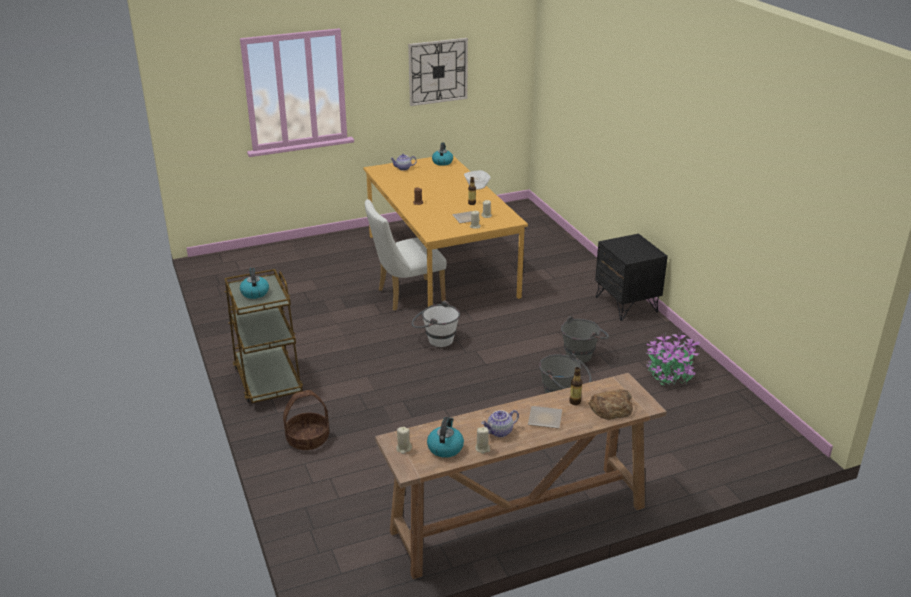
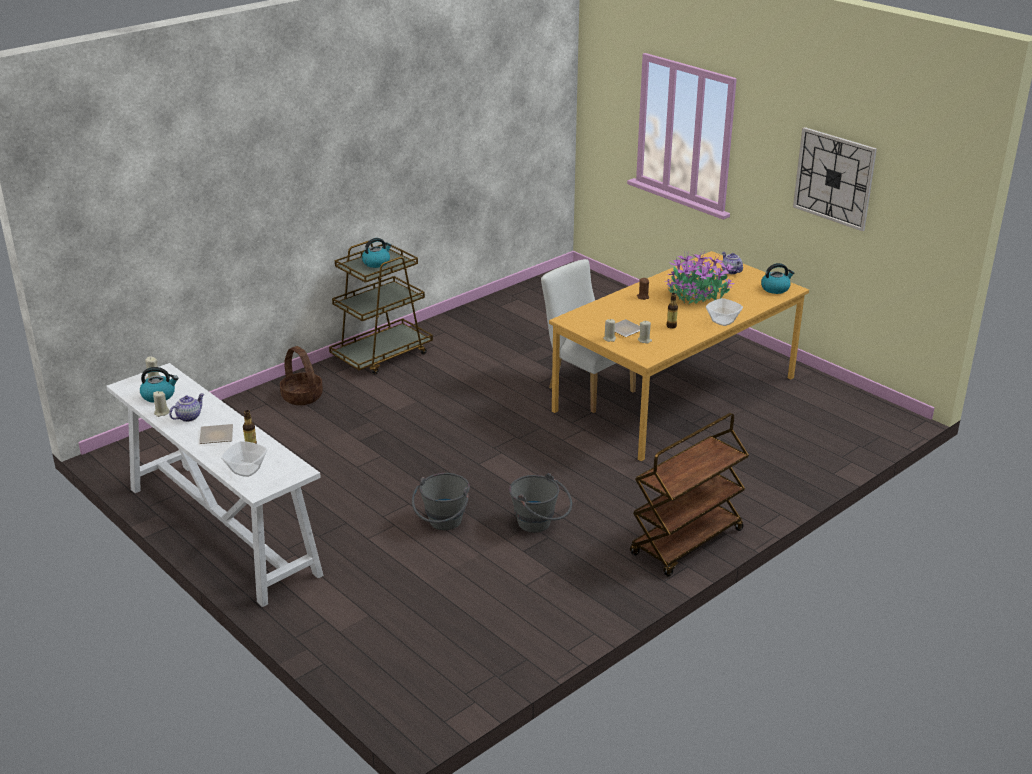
camera: 70 degrees right, 0 degrees up
brown console table [375,373,667,579] -> white console table [107,363,324,607]
white bucket [412,300,460,347] -> none
teapot [481,410,519,437] -> teapot turned 90 degrees clockwise [169,393,204,422]
bread [589,389,633,420] -> bowl [221,441,267,477]
black nightstand [595,234,668,321] -> brown cart [630,413,749,577]
potted plant [647,329,700,386] -> potted plant moved to [665,250,736,304]

